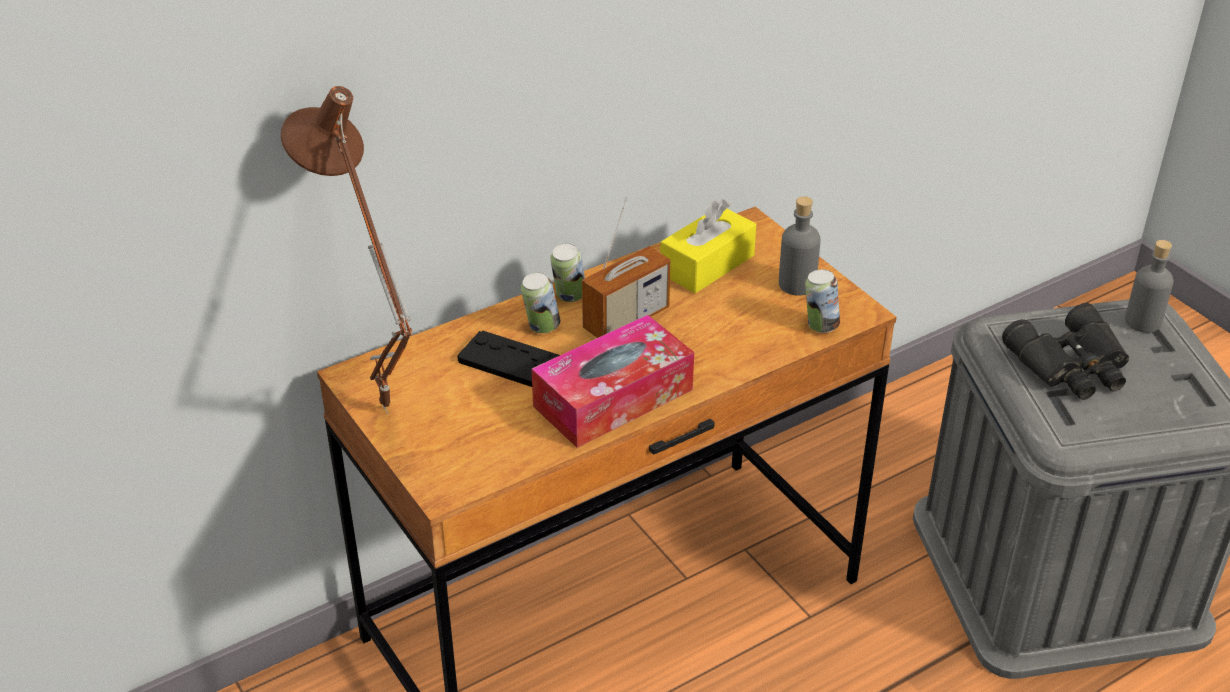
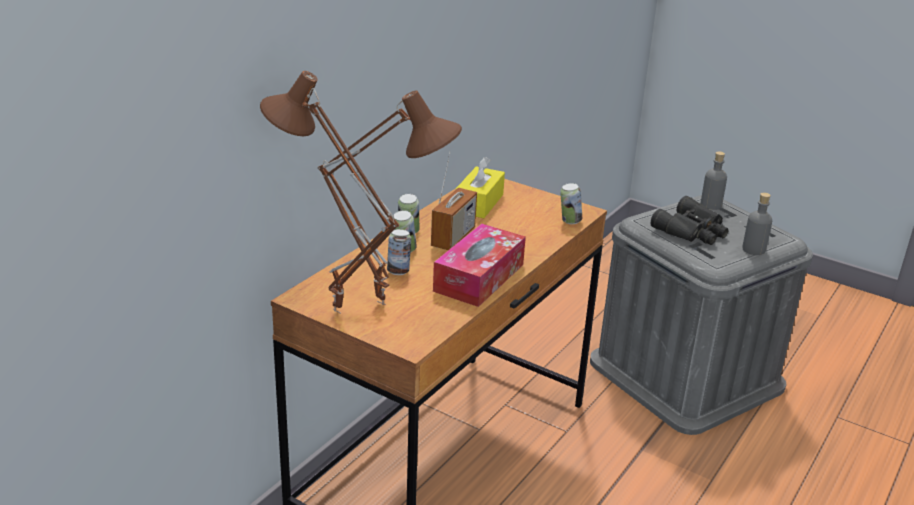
camera: 25 degrees left, 10 degrees down
black game controller [457,330,560,387] -> can [387,229,411,275]
grey bottle [779,196,821,296] -> grey bottle moved to [742,193,772,255]
none -> brown table lamp [318,90,462,305]

